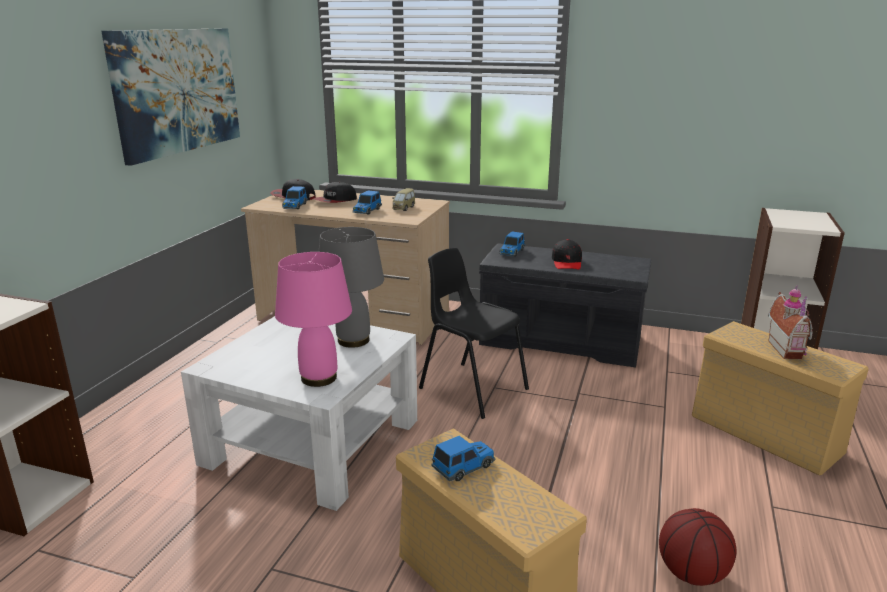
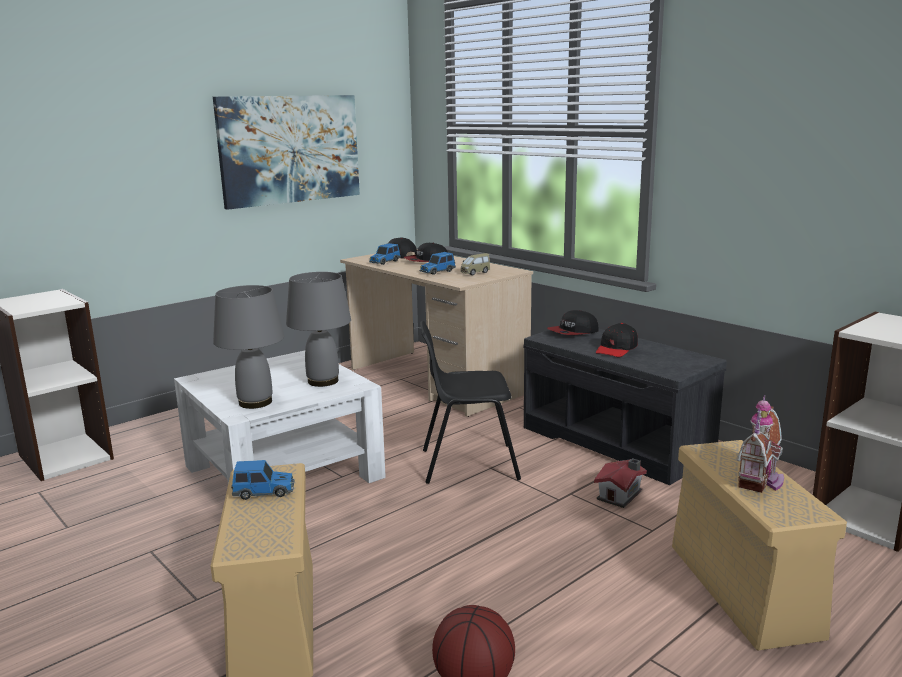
camera: 30 degrees right, 5 degrees down
pink table lamp [275,252,352,387] -> grey table lamp [213,285,284,409]
black chair [419,248,529,419] -> black chair turned 75 degrees counterclockwise [420,321,521,484]
toy car [499,232,525,256] -> cap [547,310,599,335]
none -> toy house [594,458,647,508]

